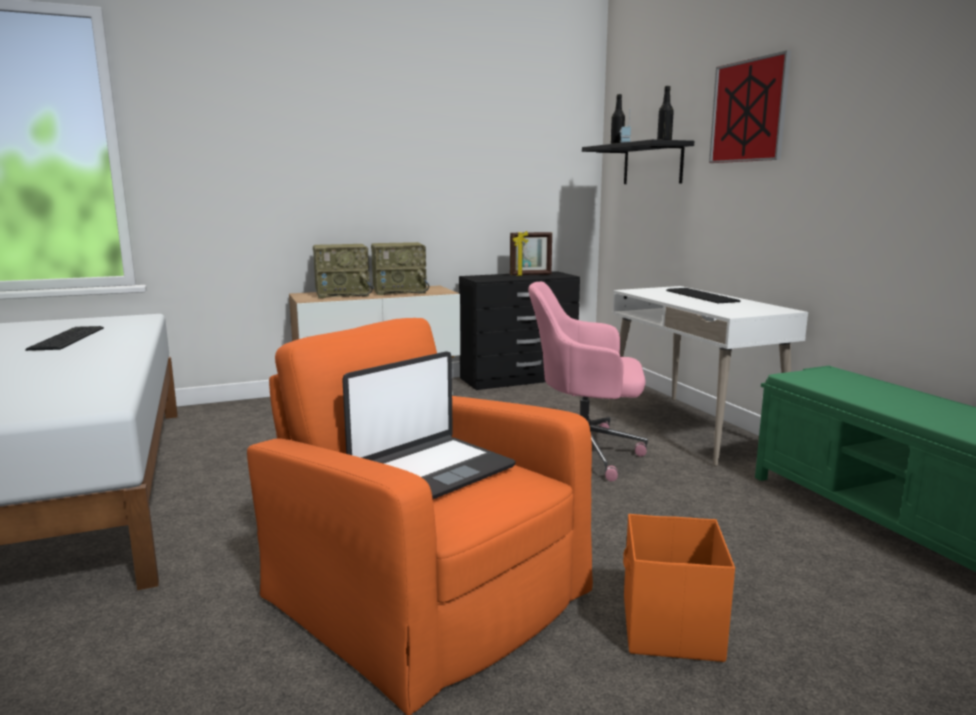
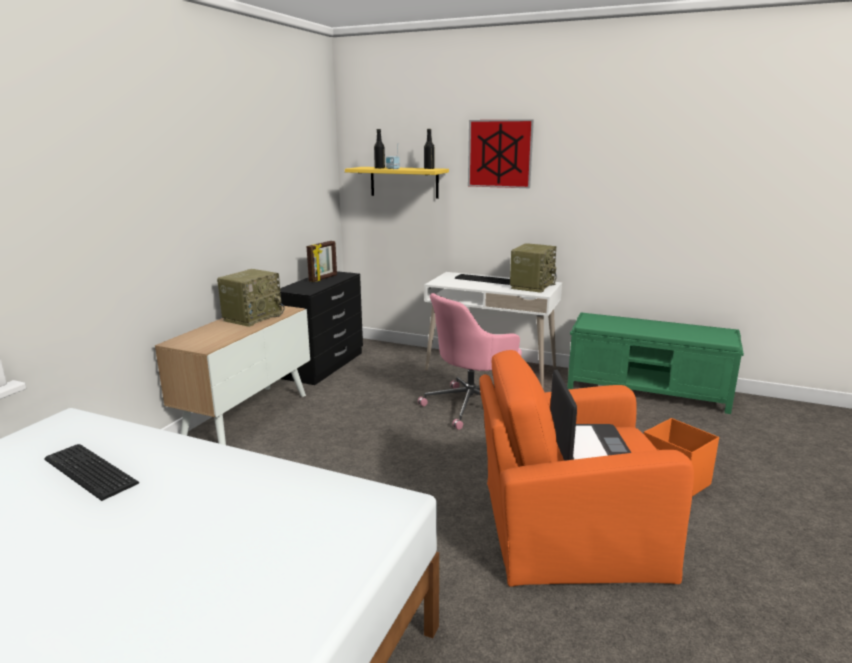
camera: 45 degrees left, 5 degrees up
radio [313,244,373,298] -> radio moved to [510,243,557,293]
black shelf [582,139,694,184] -> yellow shelf [345,167,449,199]

